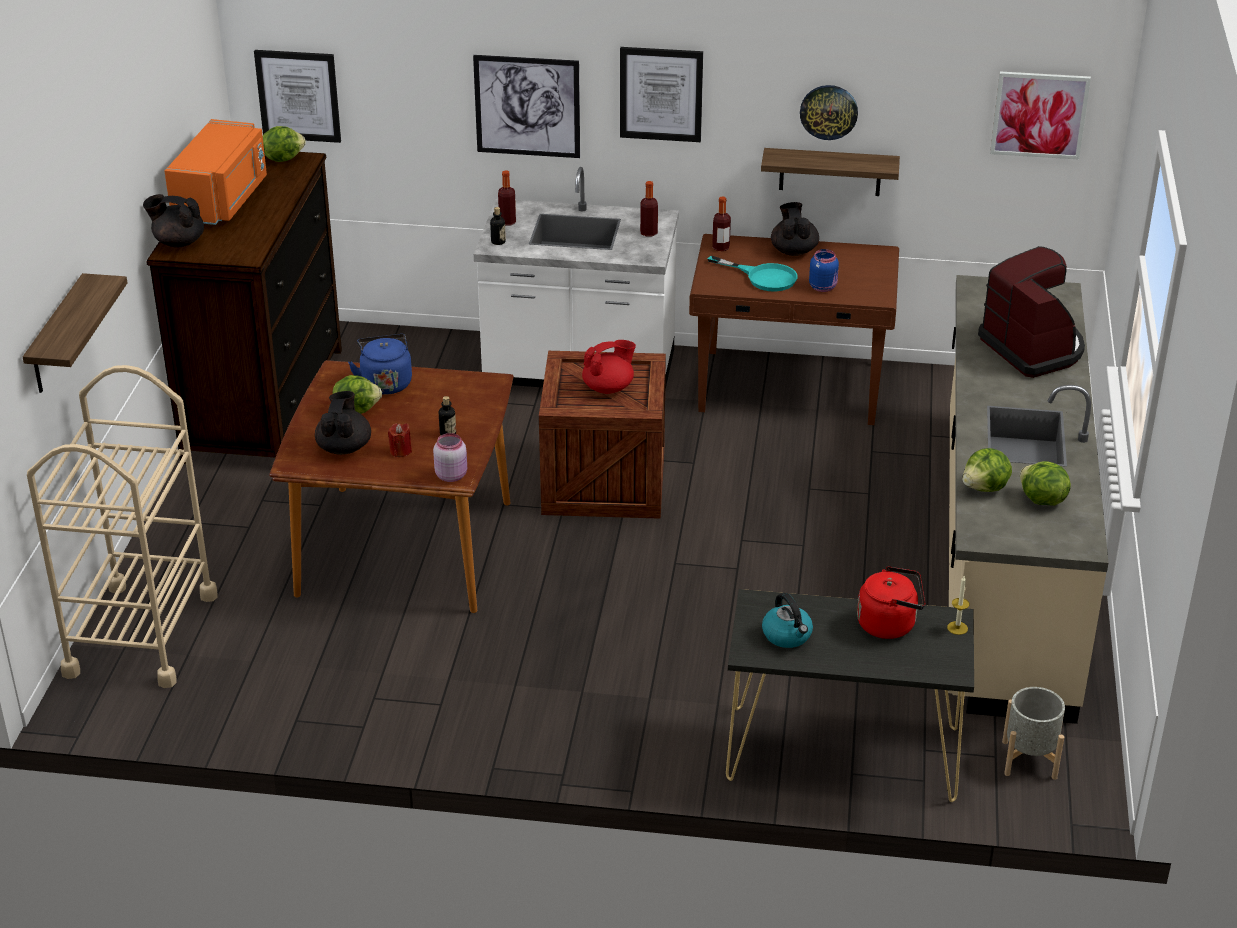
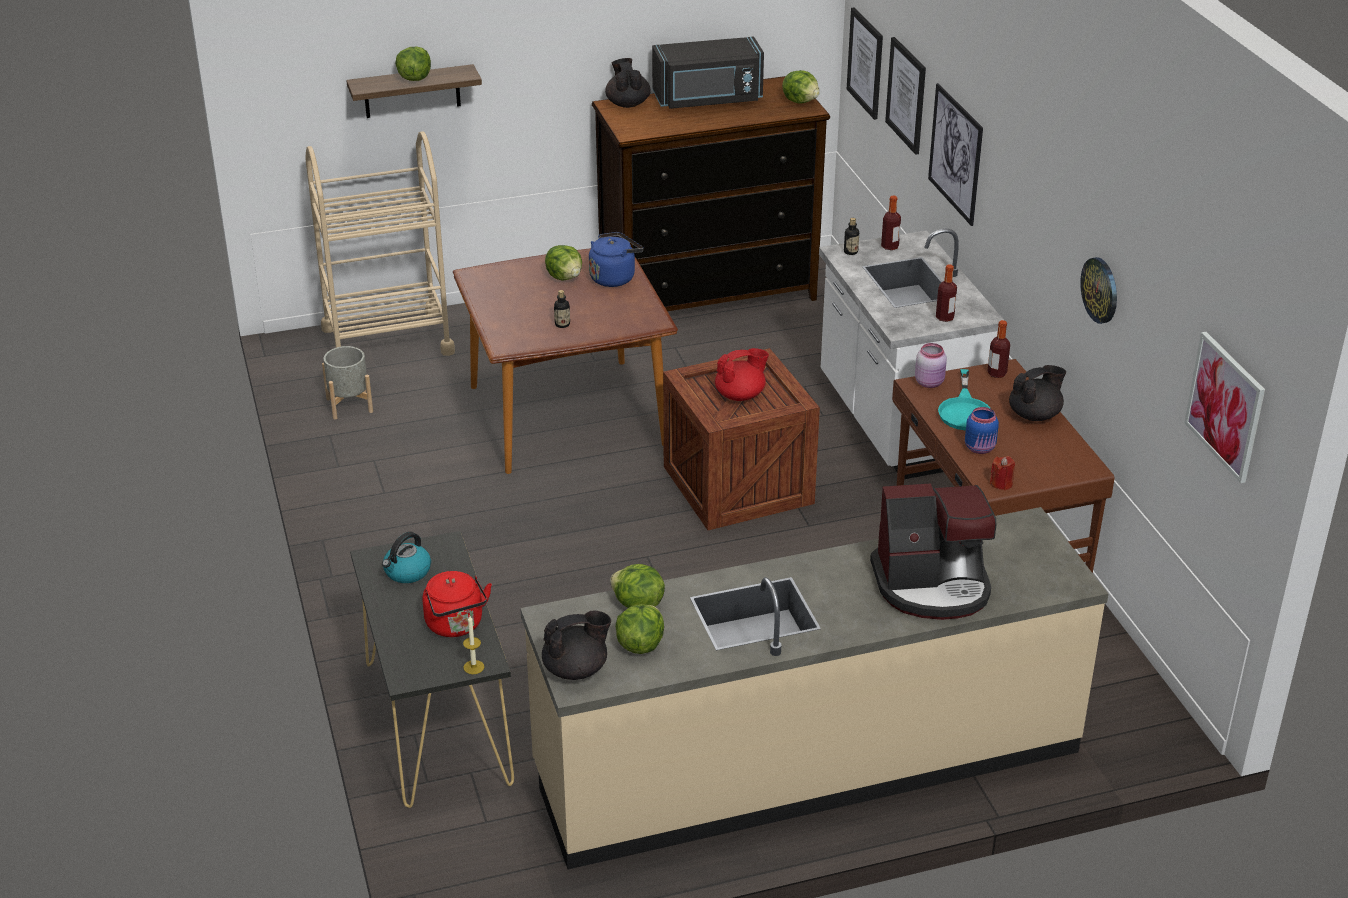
camera: 65 degrees right, 0 degrees up
orange microwave [165,119,267,225] -> black microwave [652,37,764,109]
black teapot [315,391,371,455] -> black teapot moved to [542,610,611,680]
red candle [388,423,412,457] -> red candle moved to [990,456,1015,490]
pink jar [433,433,467,482] -> pink jar moved to [915,343,947,388]
red teapot [582,340,636,394] -> red teapot turned 60 degrees counterclockwise [715,348,769,401]
picture [620,47,703,142] -> picture moved to [885,37,926,155]
shelf [761,148,900,196] -> none
coffee machine [978,246,1085,378] -> coffee machine turned 45 degrees clockwise [870,483,996,620]
grey planter [1002,687,1065,780] -> grey planter moved to [322,346,373,420]
none -> lettuce [396,47,431,81]

